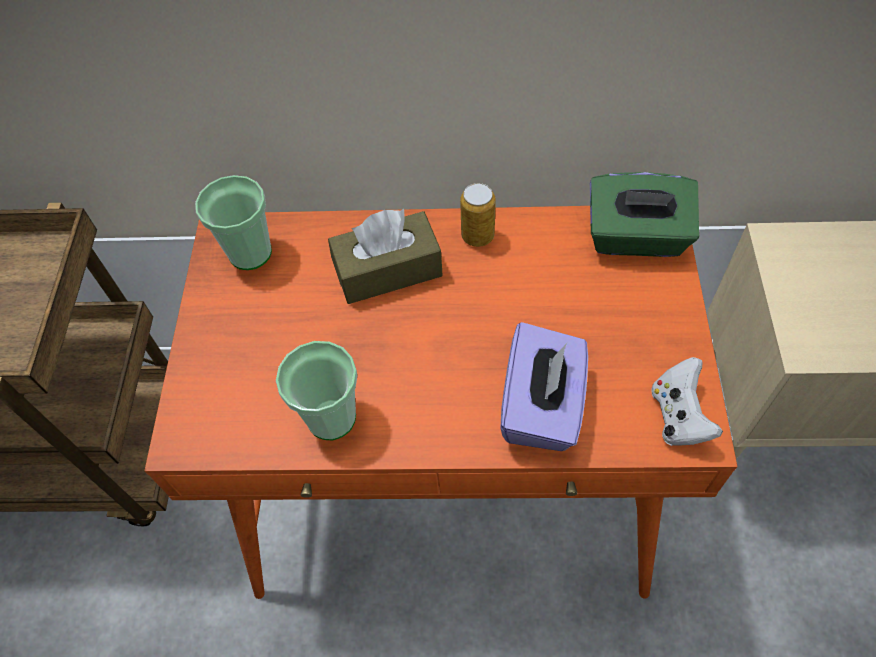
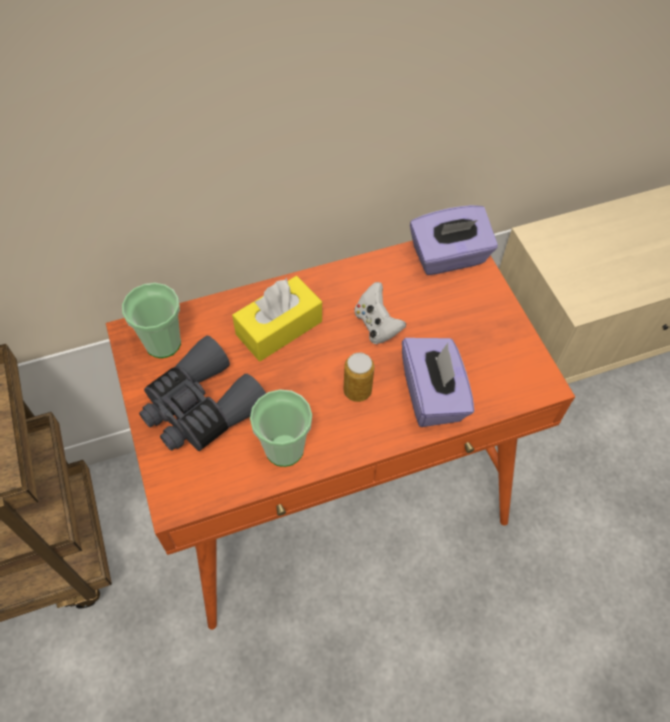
camera: 25 degrees left, 0 degrees up
brown tissue box [328,209,443,304] -> yellow tissue box [232,276,322,361]
can [460,183,496,247] -> can moved to [343,352,374,402]
green tissue box [590,172,699,257] -> purple tissue box [410,205,498,275]
white game controller [651,357,723,446] -> white game controller moved to [355,282,406,344]
none -> grey binoculars [139,335,266,451]

